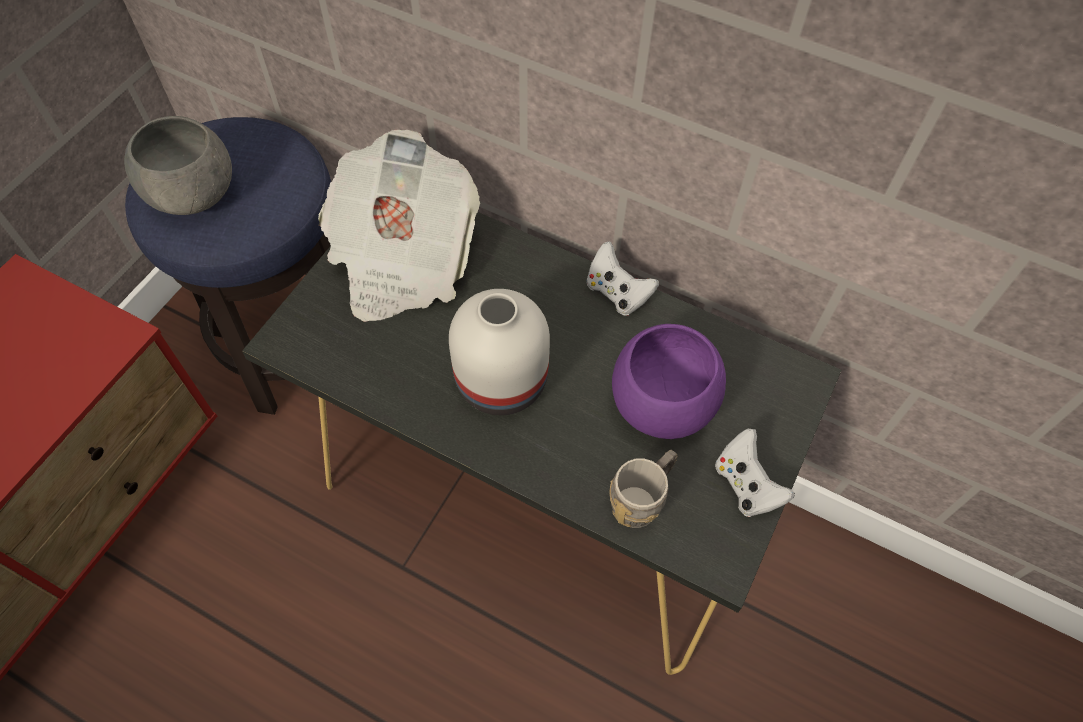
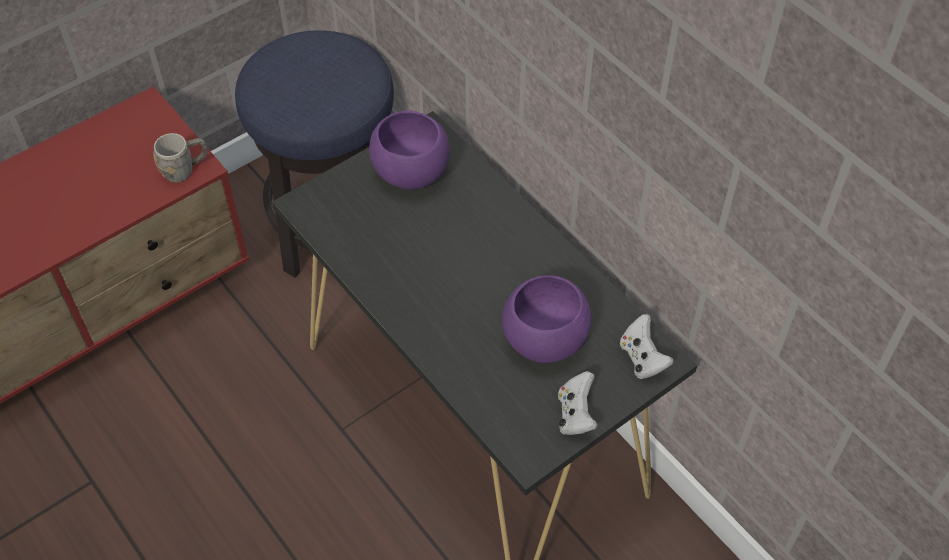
camera: 25 degrees right, 5 degrees down
grey bowl [124,116,232,215] -> none
newspaper [318,130,480,322] -> purple bowl [369,110,450,189]
white vase [449,289,550,415] -> none
white game controller [587,242,659,315] -> white game controller moved to [620,314,674,379]
grey mug [609,450,678,528] -> grey mug moved to [153,133,208,182]

